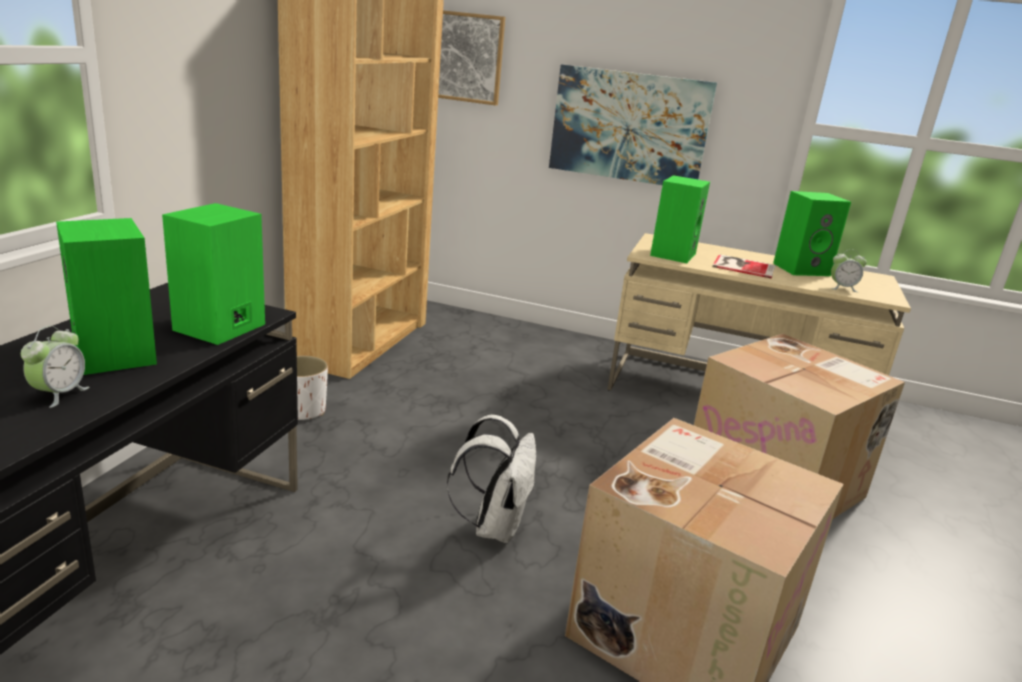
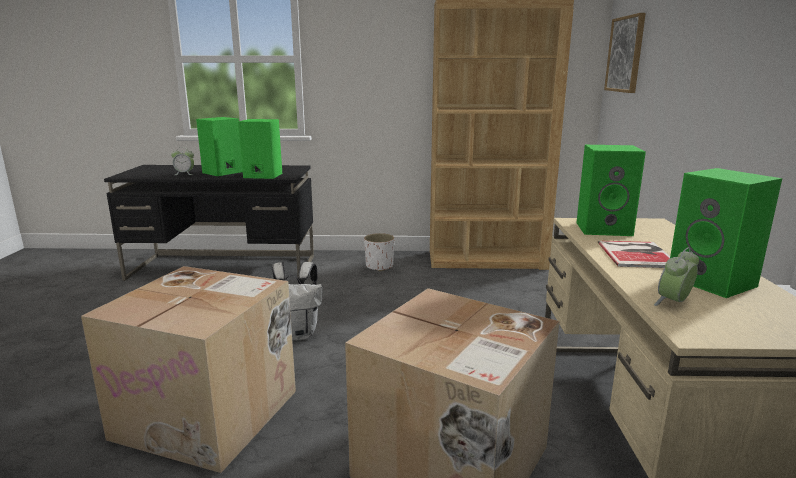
camera: 75 degrees right, 5 degrees down
picture [549,64,717,185] -> none
alarm clock [831,249,867,292] -> alarm clock turned 60 degrees clockwise [654,247,699,306]

